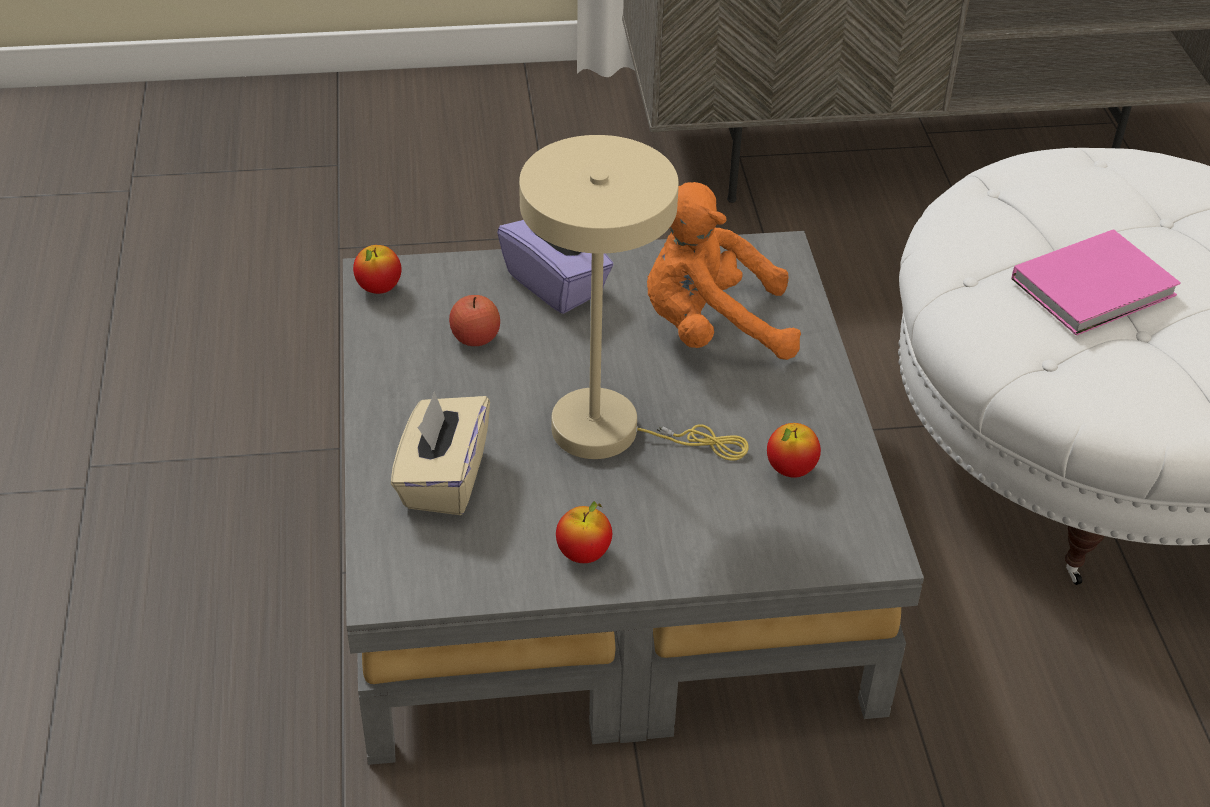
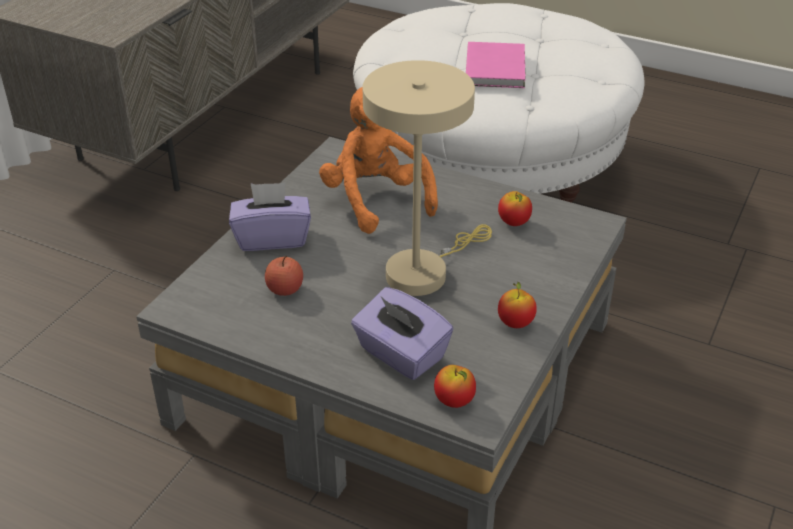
camera: 55 degrees left, 5 degrees down
apple [353,245,401,294] -> apple moved to [434,365,476,408]
beige tissue box [391,391,490,515] -> purple tissue box [351,287,453,380]
orange plush toy [647,182,801,360] -> orange plush toy turned 120 degrees clockwise [319,87,438,234]

